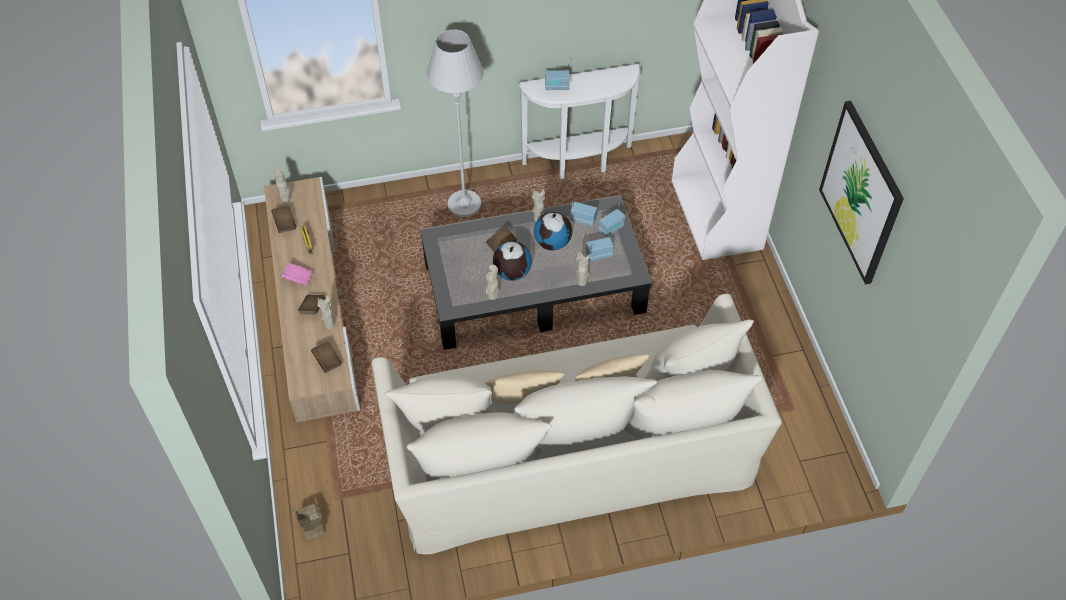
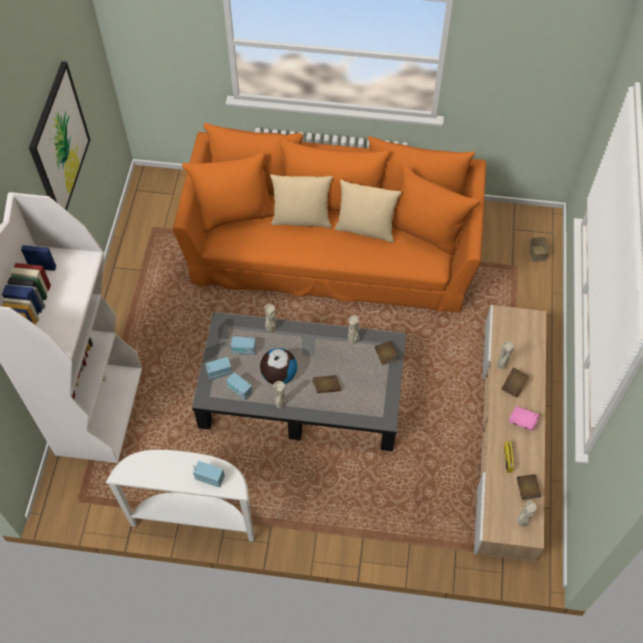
camera: 160 degrees left, 5 degrees up
brown book [311,341,342,373] -> brown book moved to [374,341,399,365]
beige sofa [371,294,782,554] -> orange sofa [173,123,486,313]
white floor lamp [427,29,484,217] -> none
globe [493,241,532,281] -> none

